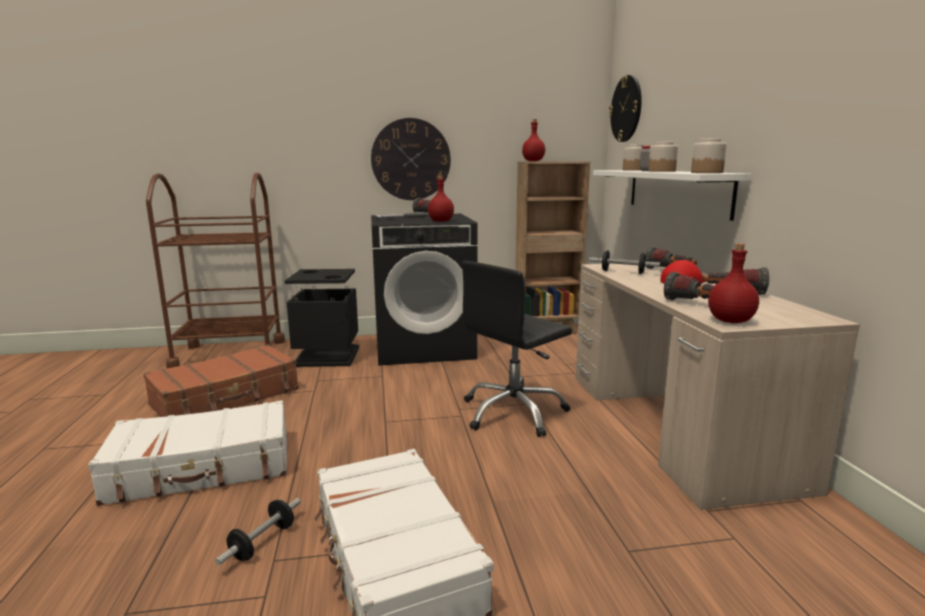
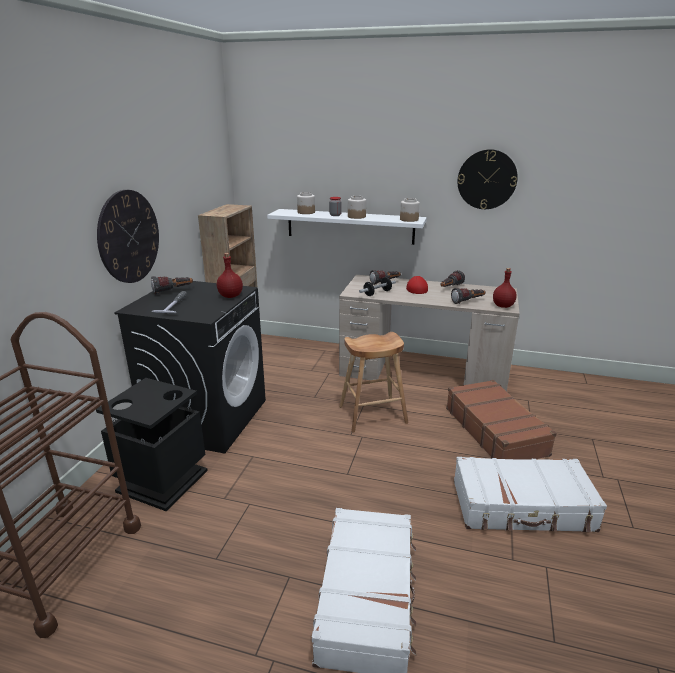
camera: 65 degrees left, 10 degrees up
brown suitcase [143,345,299,417] -> brown suitcase moved to [446,380,557,460]
dumbbell [215,498,301,565] -> none
black office chair [461,261,572,437] -> brown stool [339,332,408,432]
red bottle [522,119,545,161] -> none
wall clock [609,75,642,142] -> wall clock moved to [458,149,518,209]

